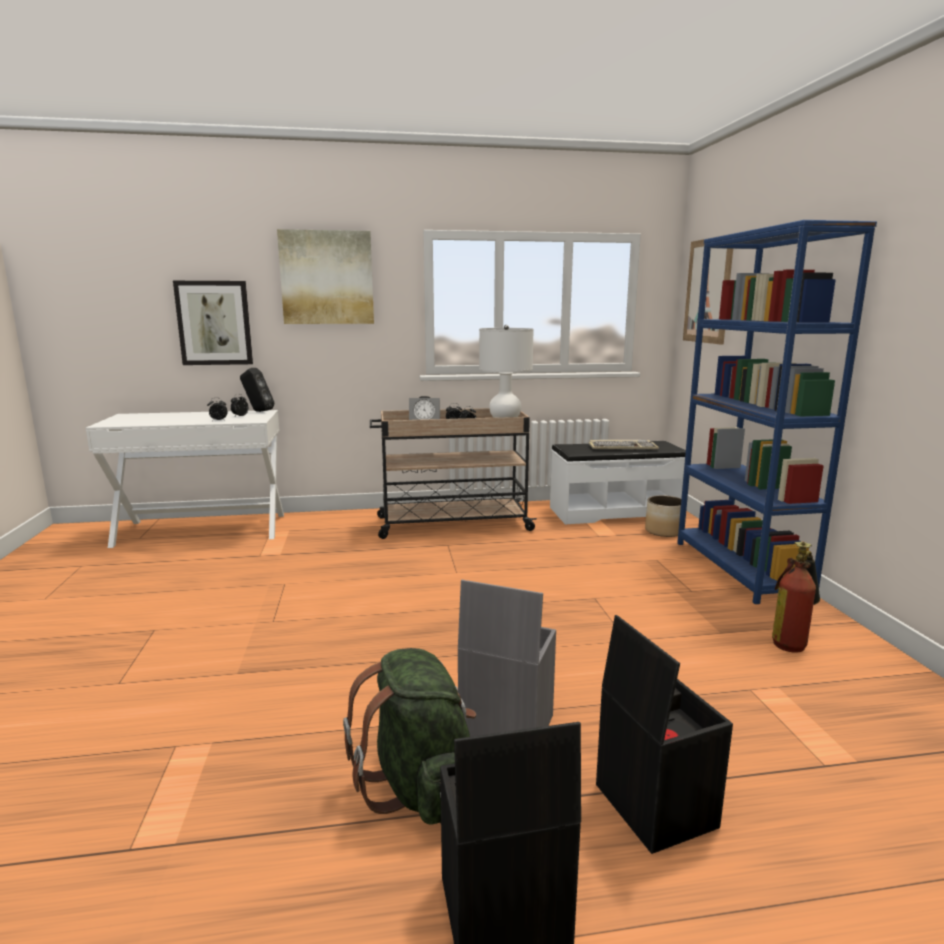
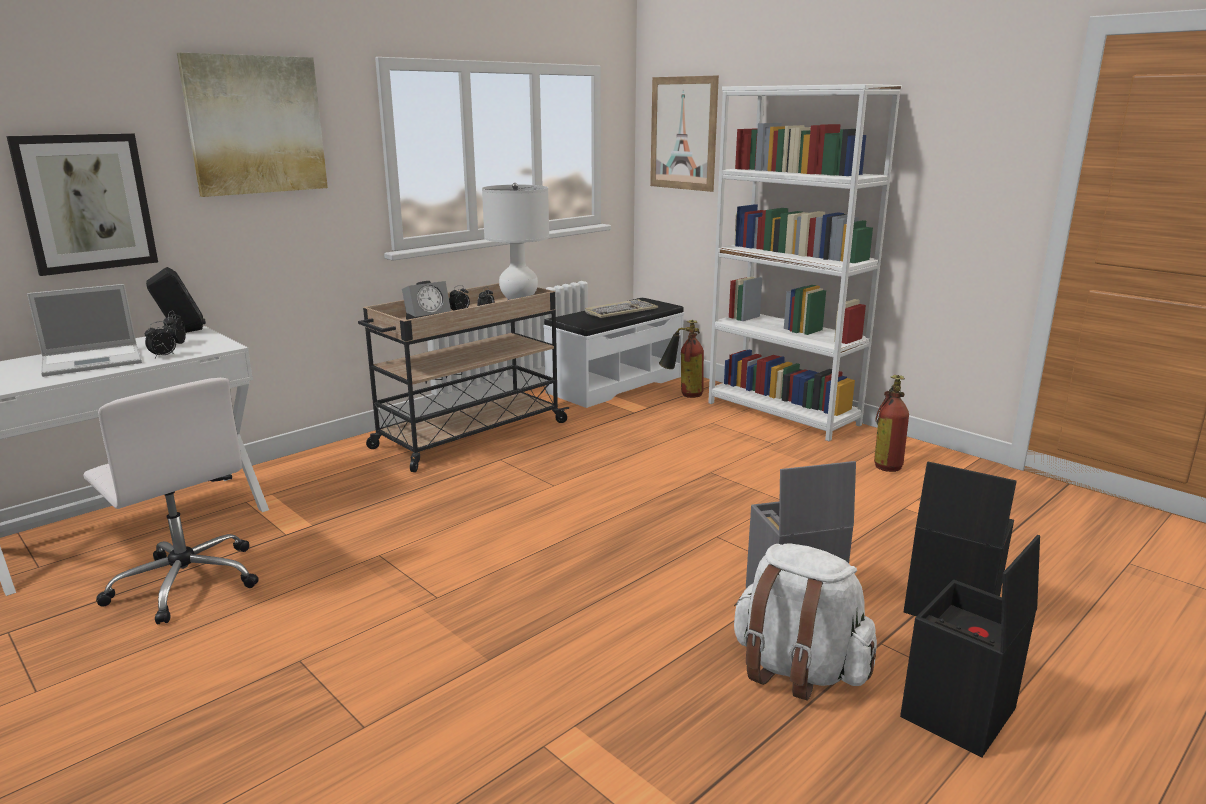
camera: 35 degrees left, 5 degrees up
green backpack [343,648,476,825] -> white backpack [734,543,877,700]
planter [645,495,681,537] -> fire extinguisher [659,320,704,398]
blue bookcase [677,220,877,604] -> white bookcase [708,84,902,441]
none -> laptop [27,284,142,377]
none -> white office chair [84,378,259,624]

